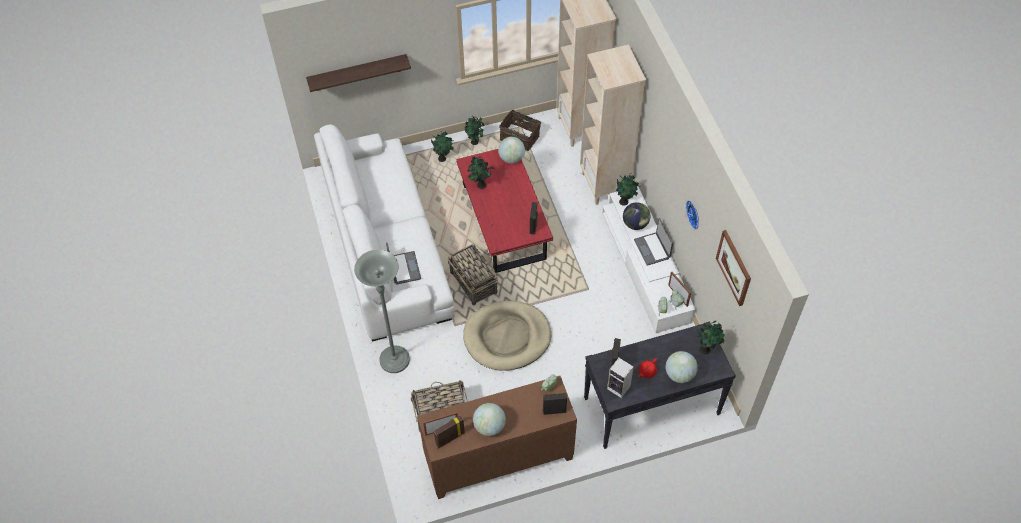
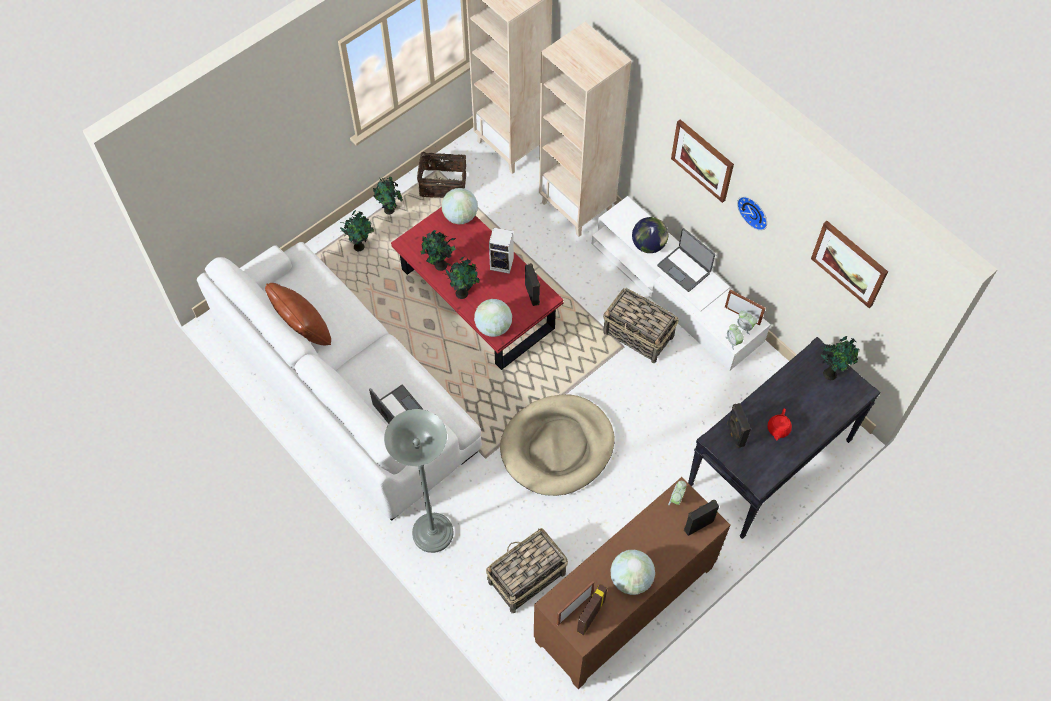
camera: 25 degrees left, 5 degrees up
shelf [306,54,411,92] -> none
basket [447,244,498,305] -> basket moved to [603,288,679,363]
speaker [607,358,634,398] -> speaker moved to [489,227,514,274]
potted plant [616,173,639,206] -> potted plant moved to [442,256,480,299]
globe [666,351,698,383] -> globe moved to [474,299,512,337]
none -> brown pillow [265,283,331,345]
none -> picture [671,119,734,203]

